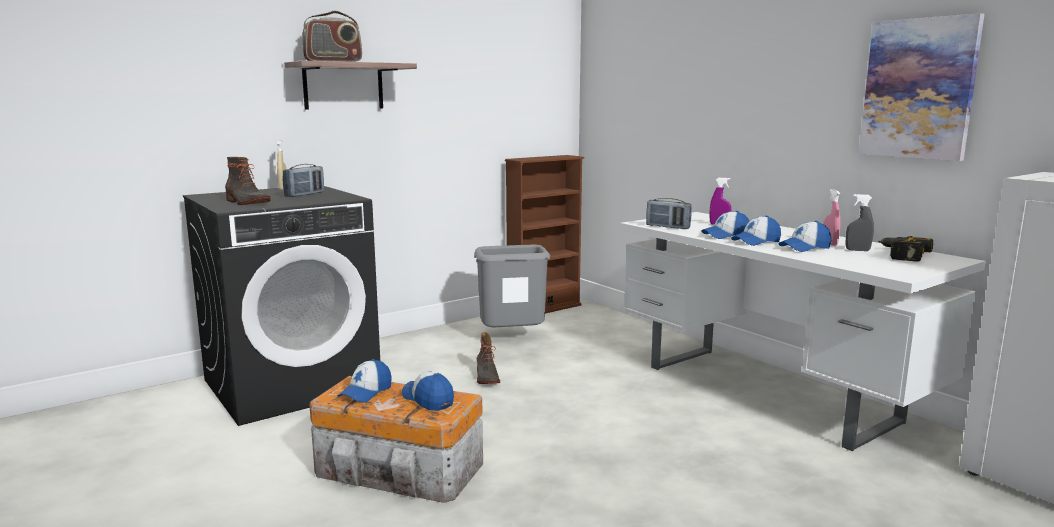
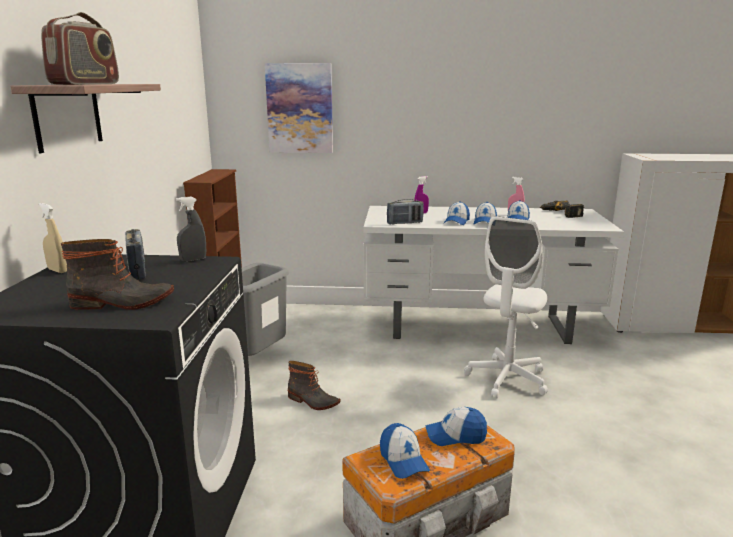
camera: 50 degrees left, 5 degrees up
grey spray bottle [846,194,874,251] -> grey spray bottle moved to [176,196,206,262]
picture [859,13,984,161] -> picture moved to [265,63,333,153]
none -> white office chair [464,216,548,399]

